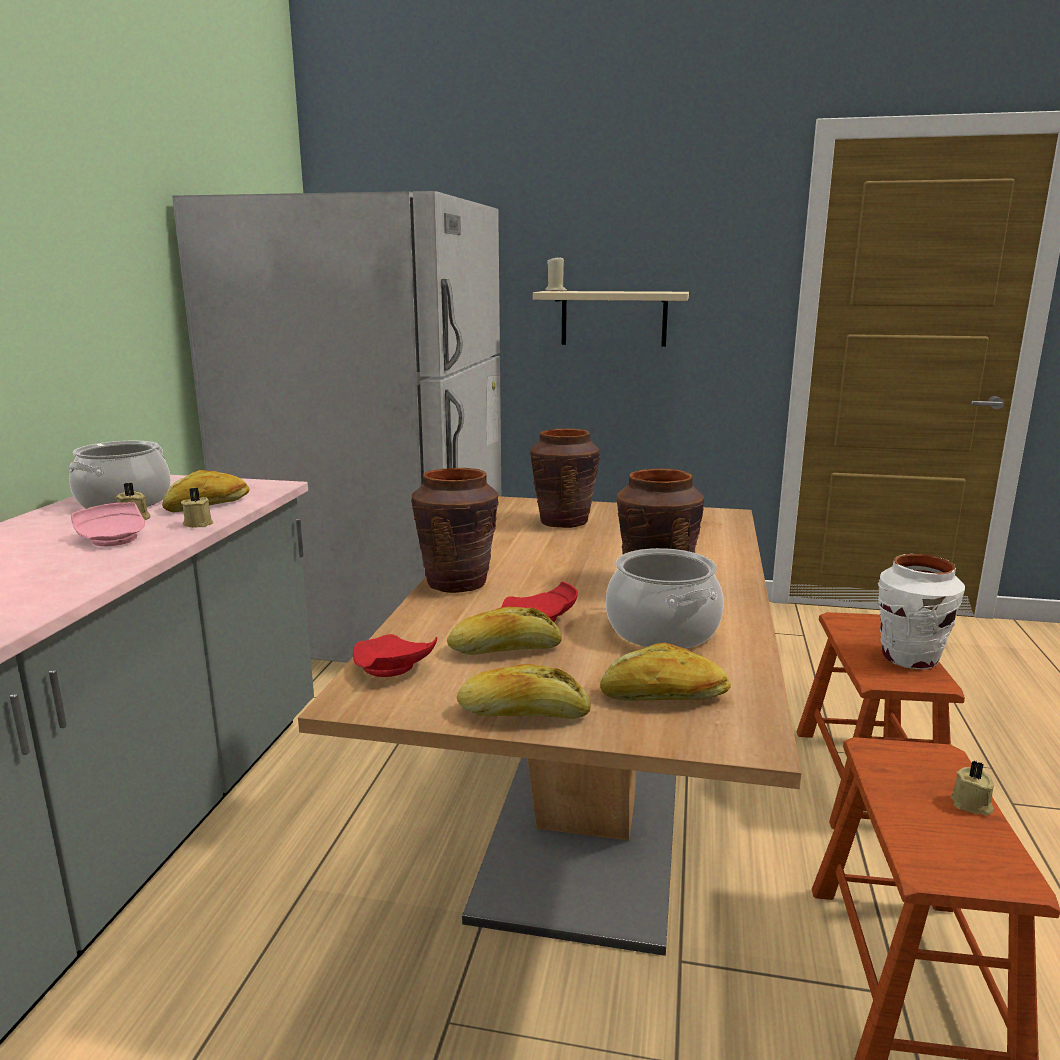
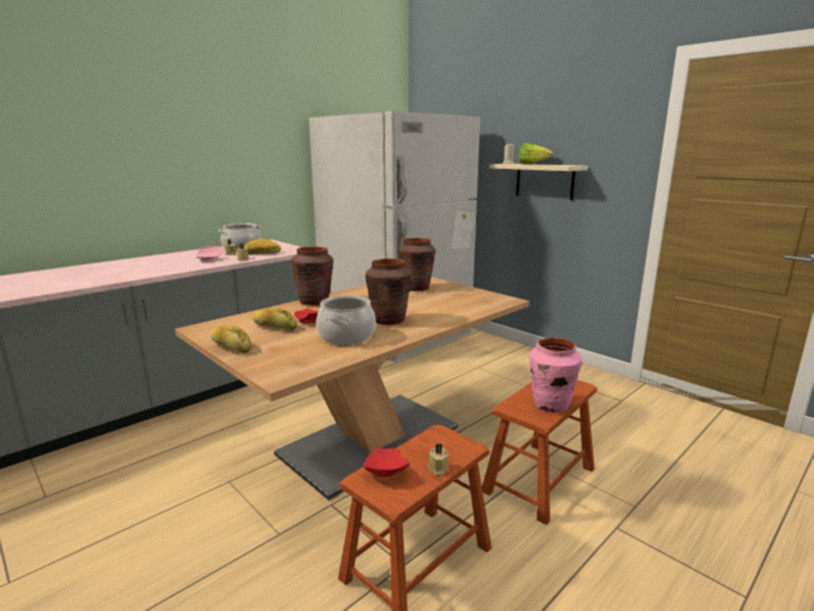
camera: 35 degrees right, 0 degrees up
red plate [353,634,437,677] -> red plate moved to [363,448,410,477]
bread [600,642,731,701] -> none
white vase [878,554,965,669] -> pink vase [529,337,583,413]
none -> lettuce [519,143,554,164]

